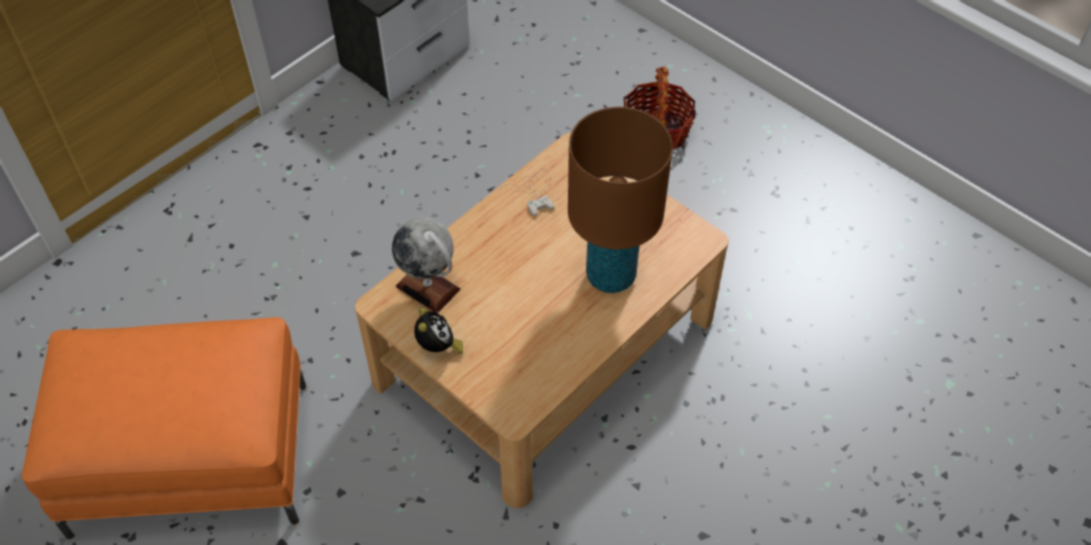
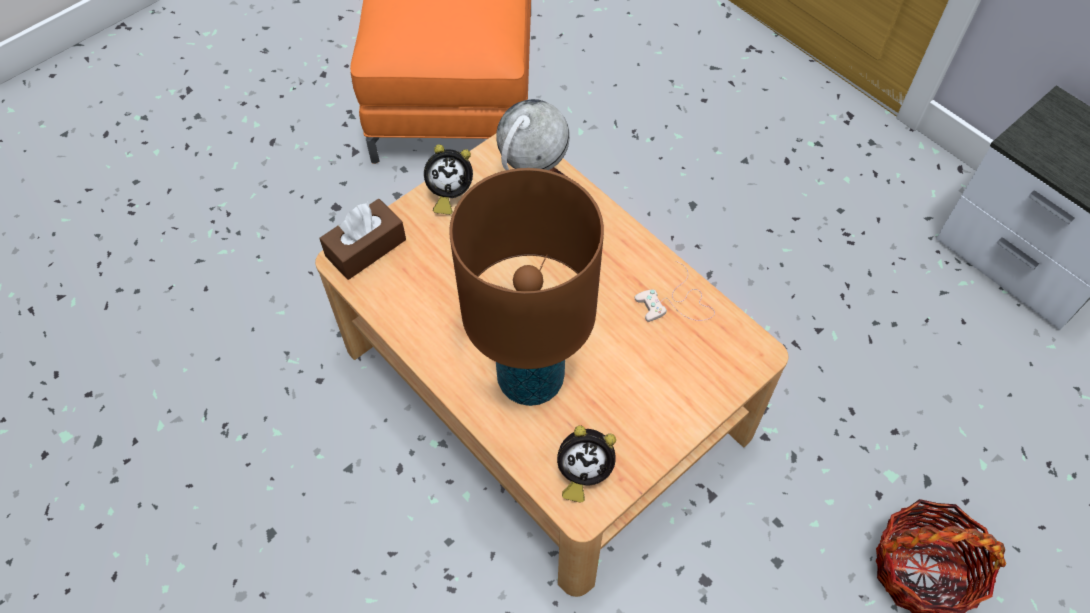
camera: 95 degrees right, 5 degrees up
none -> brown tissue box [319,199,406,280]
none -> alarm clock [557,425,616,502]

